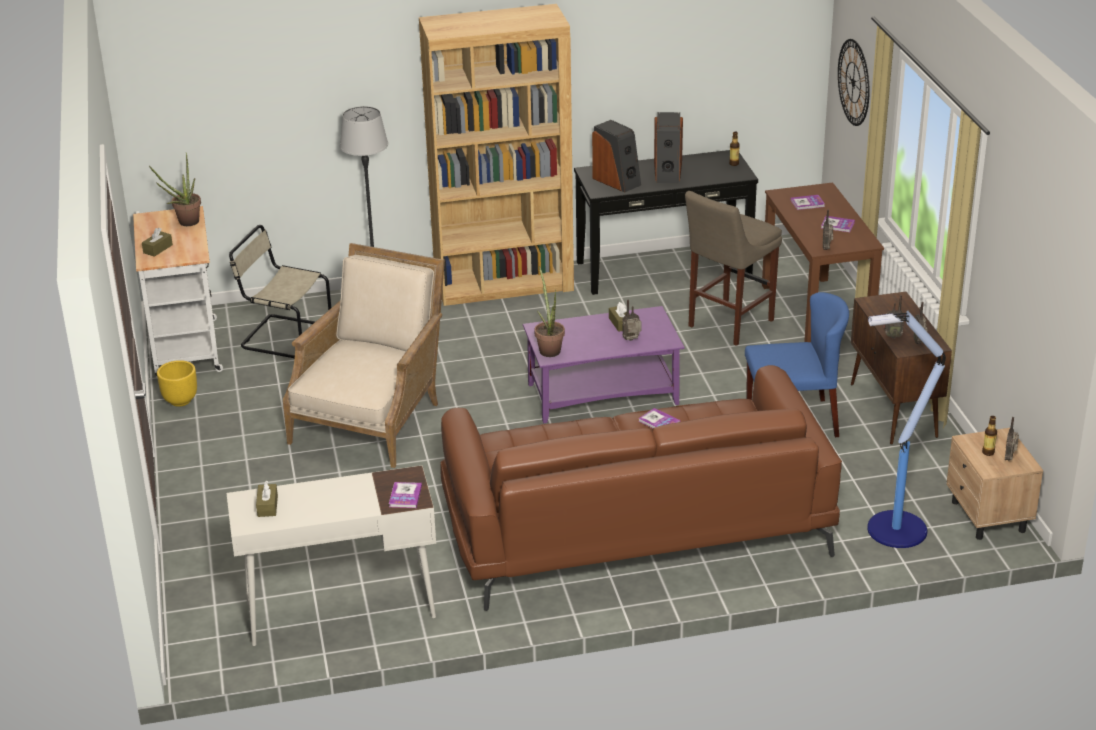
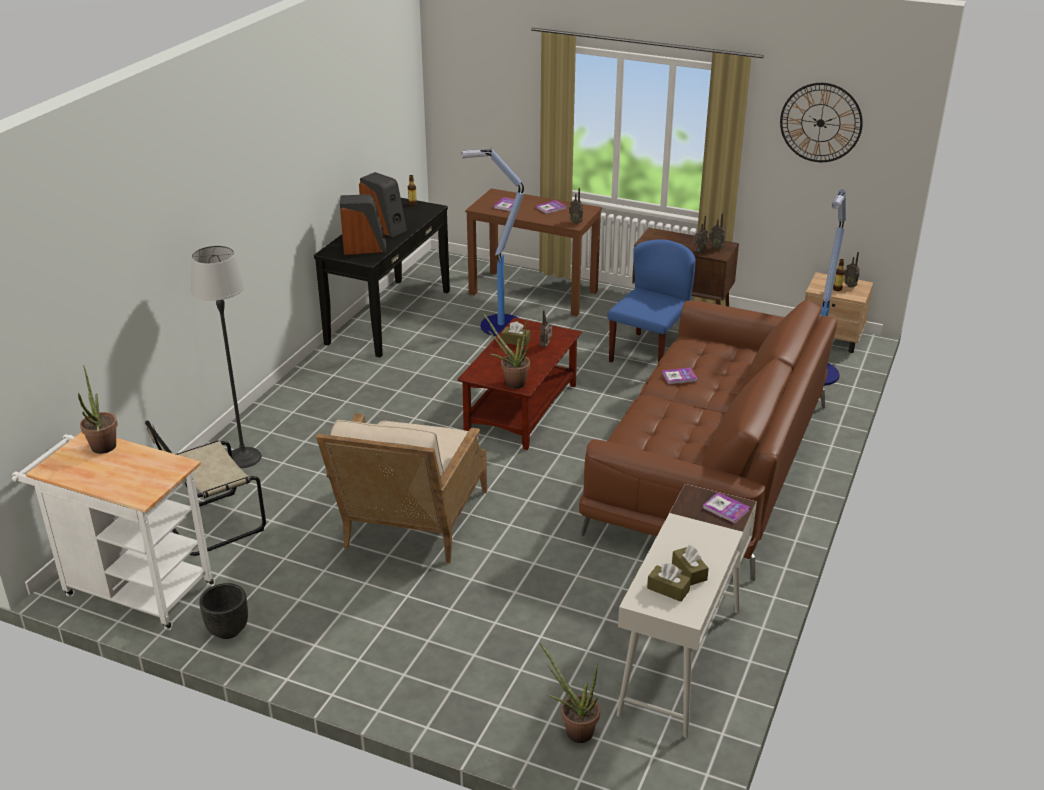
camera: 55 degrees left, 0 degrees up
brown tissue box [142,228,173,257] -> brown tissue box moved to [672,545,709,586]
yellow planter [157,360,197,407] -> black planter [199,583,248,639]
beige armchair [283,243,445,468] -> beige armchair turned 135 degrees counterclockwise [316,413,487,564]
brown bookcase [419,4,574,306] -> none
purple coffee table [523,306,685,423] -> brown coffee table [457,317,582,450]
beige stool [685,191,782,346] -> floor lamp [462,148,524,336]
wall clock [838,39,870,126] -> wall clock moved to [780,83,863,162]
none -> potted plant [540,644,600,743]

